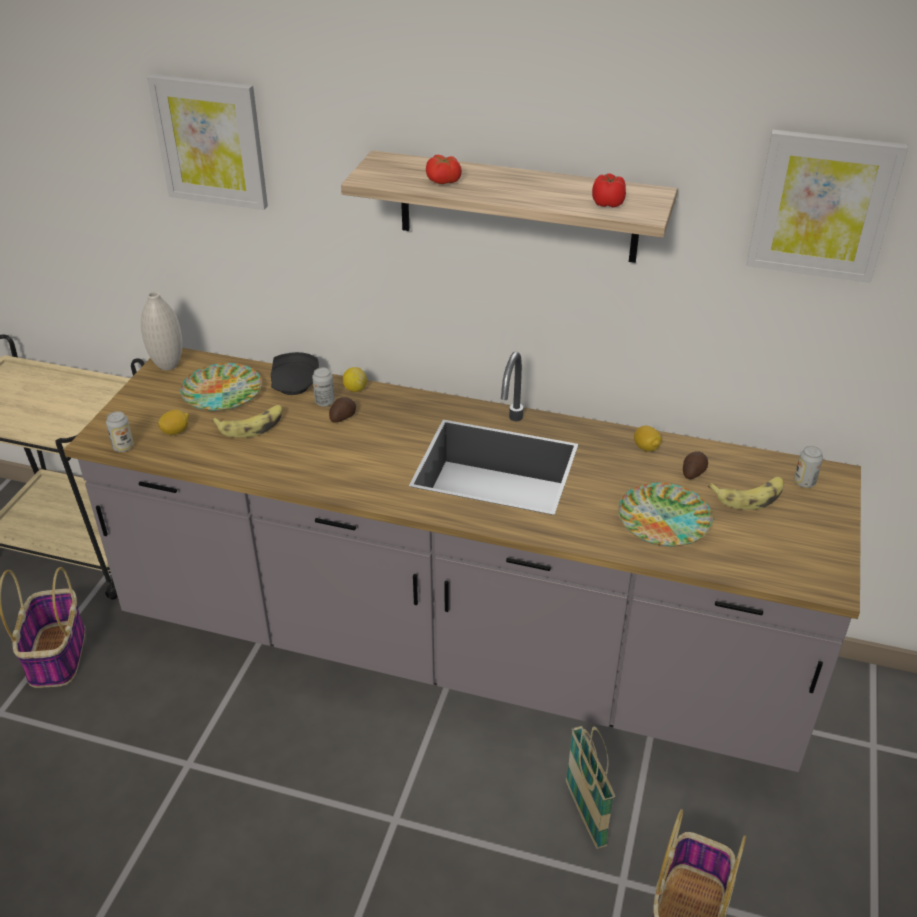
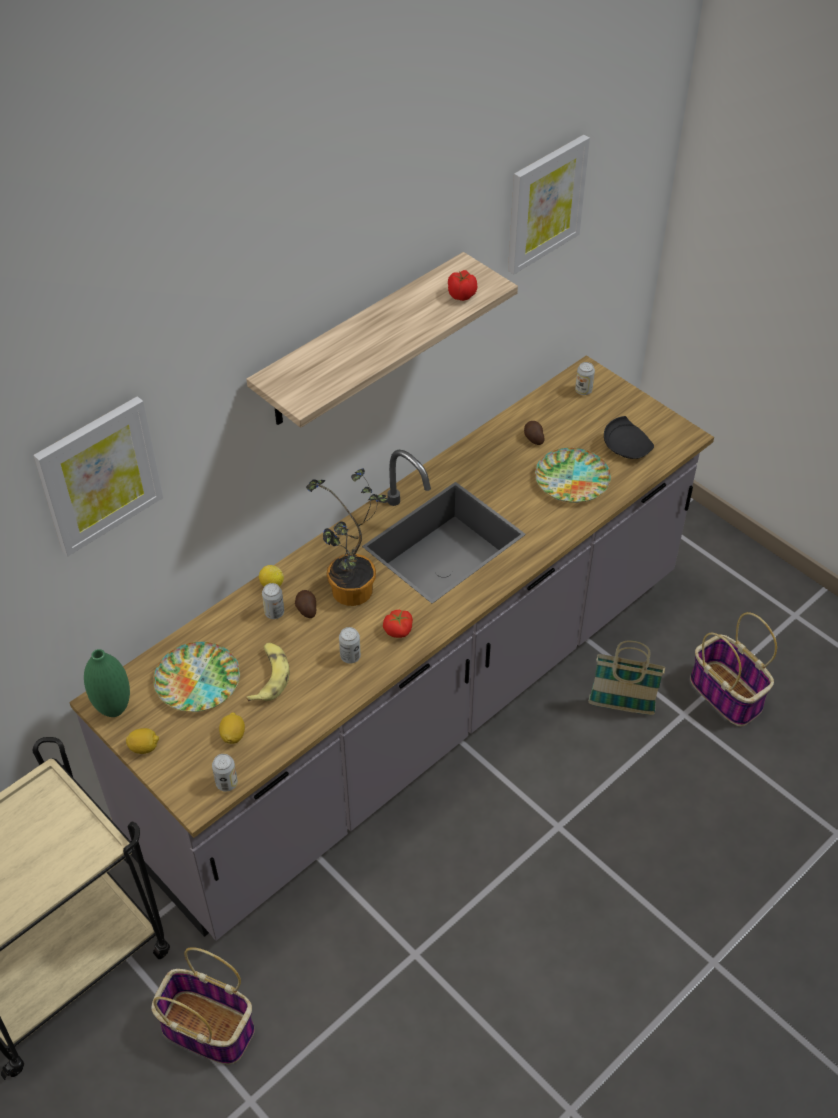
camera: 60 degrees left, 10 degrees up
white vase [141,292,182,370] -> green vase [84,649,130,717]
black plate [271,352,319,395] -> black plate moved to [604,416,654,459]
tomato [426,155,462,184] -> tomato moved to [383,610,413,638]
lemon [634,426,662,452] -> lemon moved to [126,728,159,754]
banana [708,477,784,510] -> none
none -> potted plant [306,468,388,606]
none -> can [339,627,361,664]

